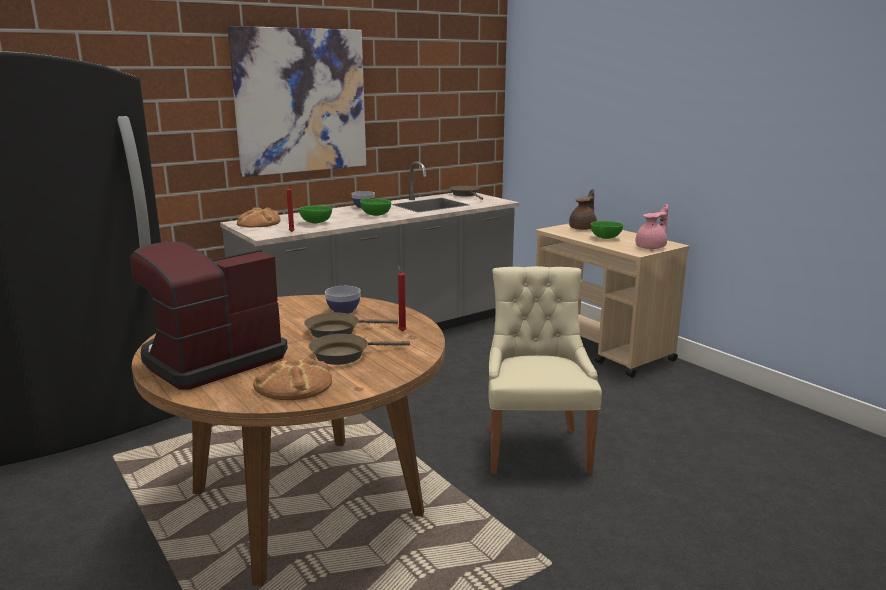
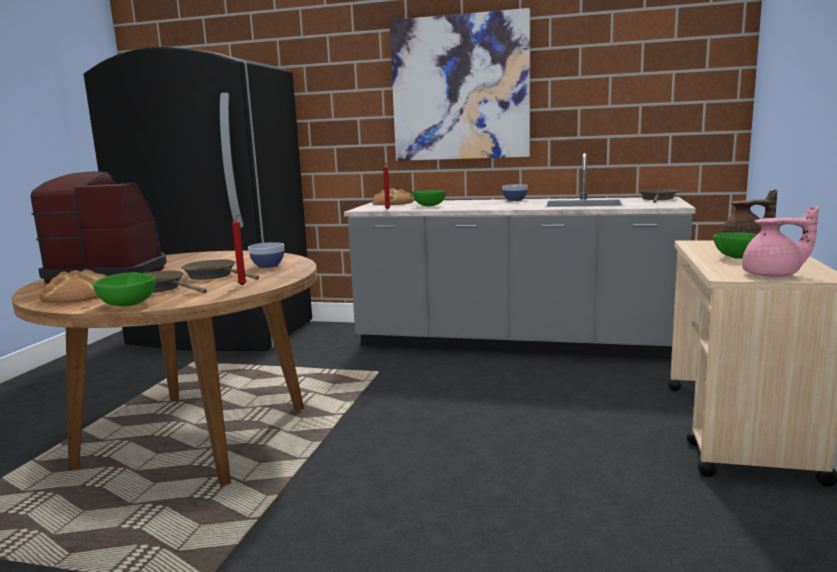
camera: 50 degrees right, 5 degrees down
green bowl [360,198,391,216] -> green bowl moved to [93,272,156,306]
beige chair [488,266,602,474] -> none

